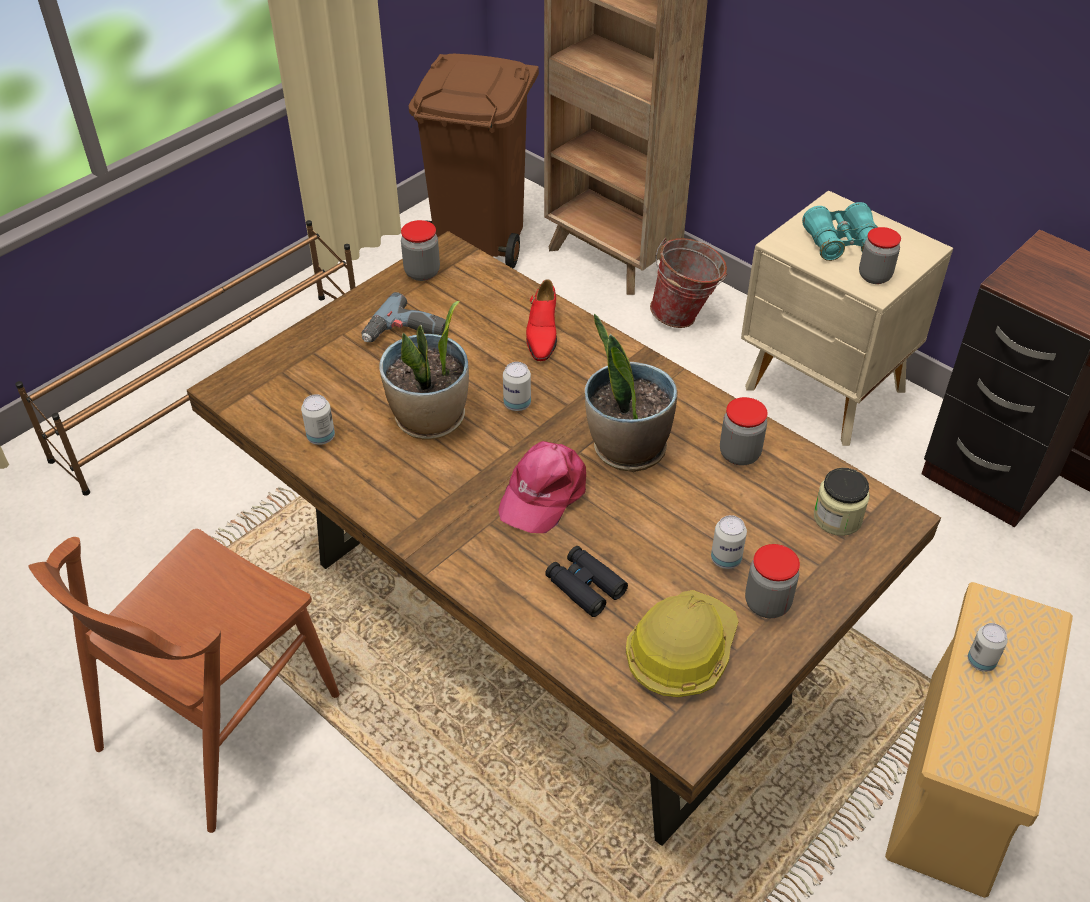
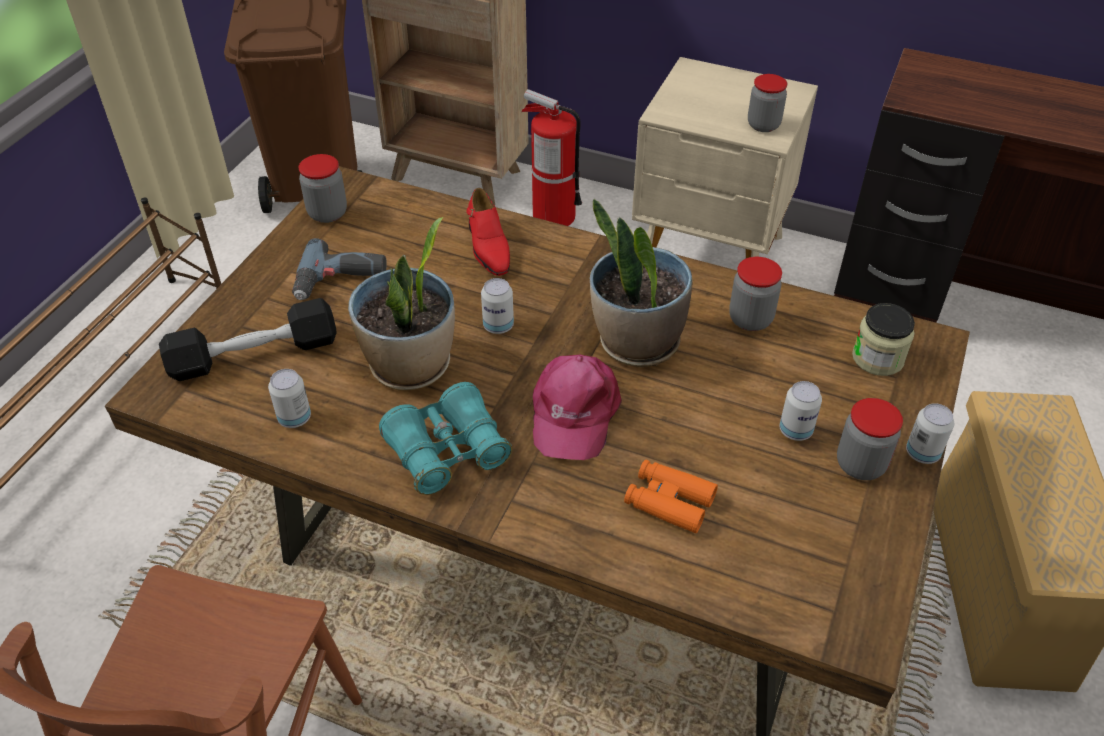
camera: 20 degrees left, 0 degrees up
black binoculars [545,546,628,617] -> orange binoculars [624,460,718,533]
hard hat [626,590,738,697] -> none
bucket [650,238,727,328] -> fire extinguisher [522,89,582,226]
turquoise binoculars [802,202,877,261] -> turquoise binoculars moved to [379,382,512,495]
can [968,623,1008,672] -> can moved to [906,403,954,464]
none -> black dumbbell [159,298,337,381]

